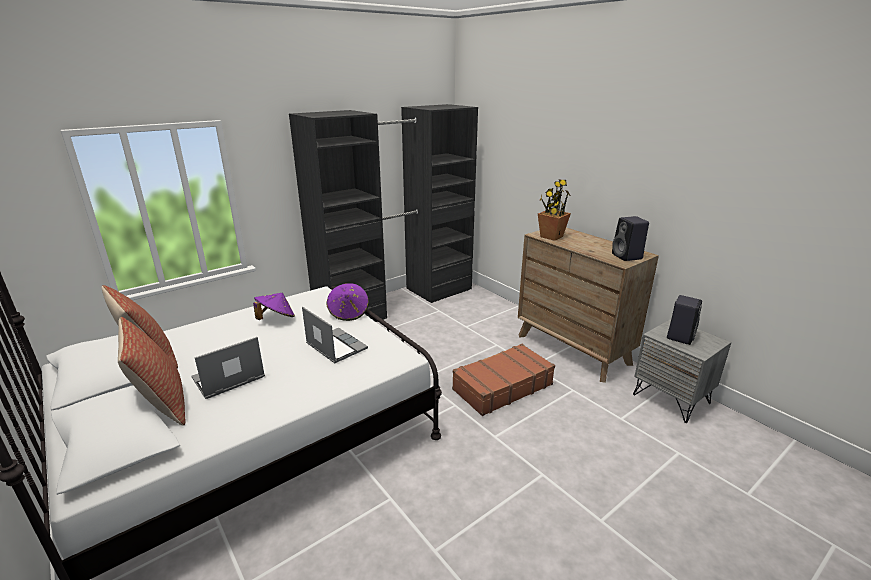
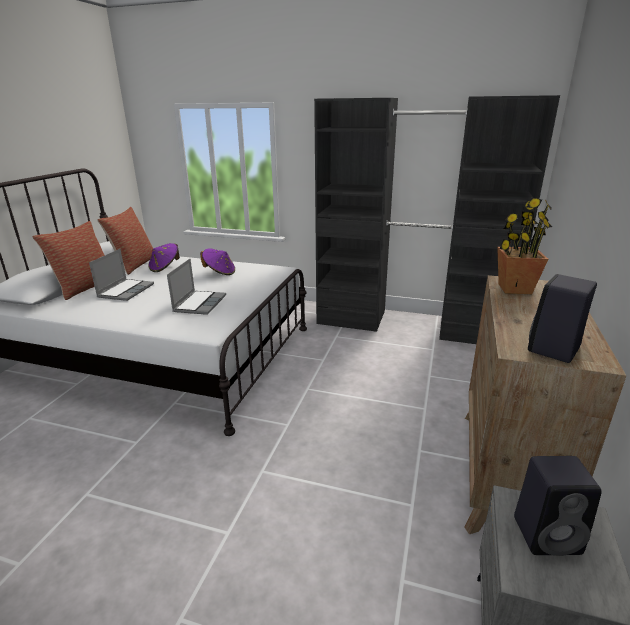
camera: 55 degrees right, 0 degrees up
laptop [192,337,265,399] -> laptop turned 90 degrees clockwise [89,249,154,301]
purple hat [326,283,369,321] -> purple hat moved to [148,243,180,272]
brown suitcase [452,344,555,416] -> none

